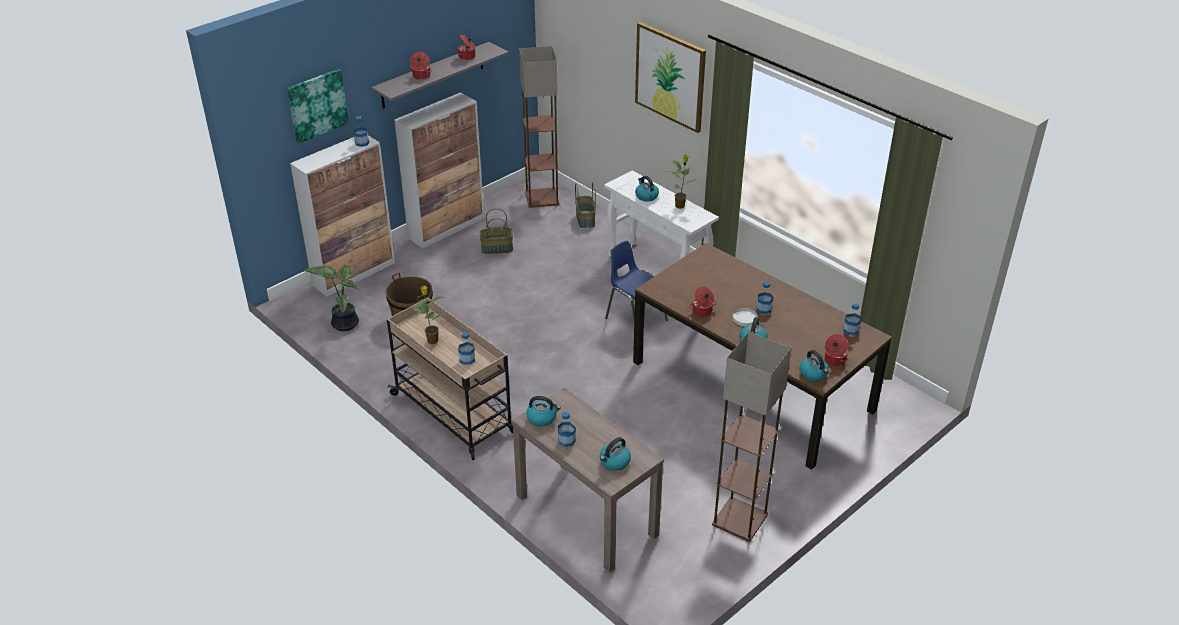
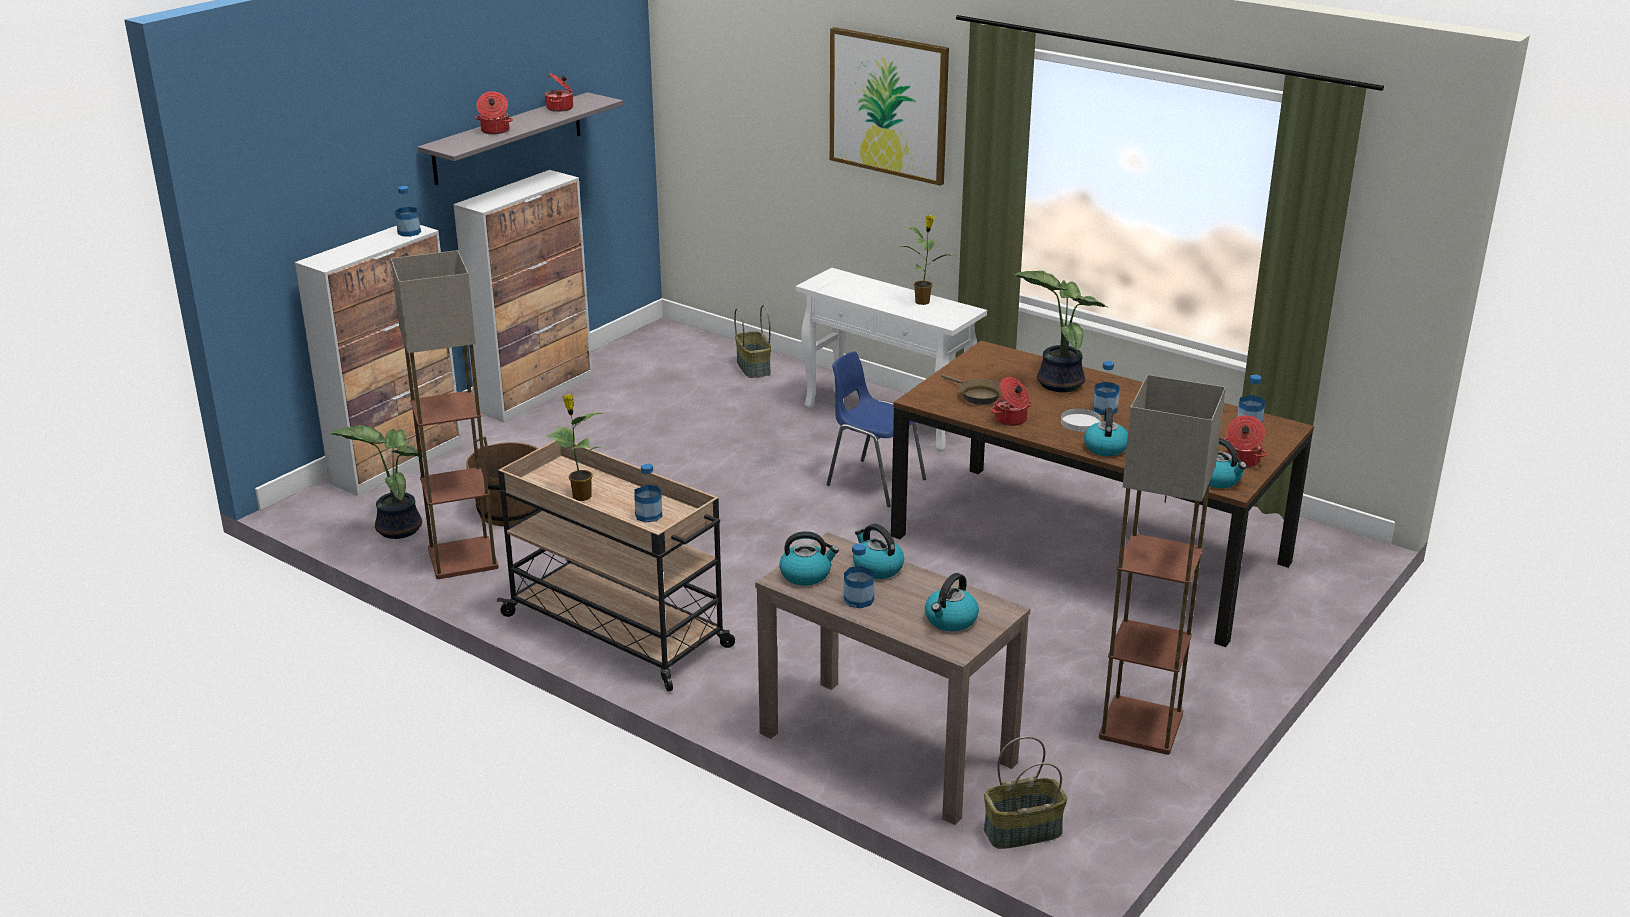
camera: 10 degrees left, 10 degrees down
picture [287,69,349,144] -> none
basket [480,208,513,254] -> basket moved to [984,736,1067,849]
floor lamp [519,46,559,208] -> floor lamp moved to [391,250,499,579]
kettle [635,176,659,202] -> kettle moved to [853,524,904,579]
none -> brown frying pan [941,374,1001,405]
none -> potted plant [1014,271,1109,392]

